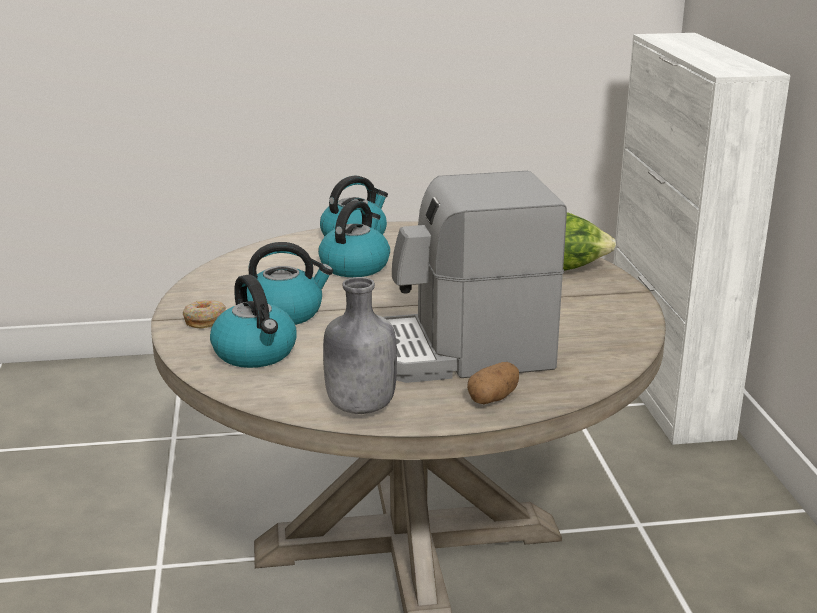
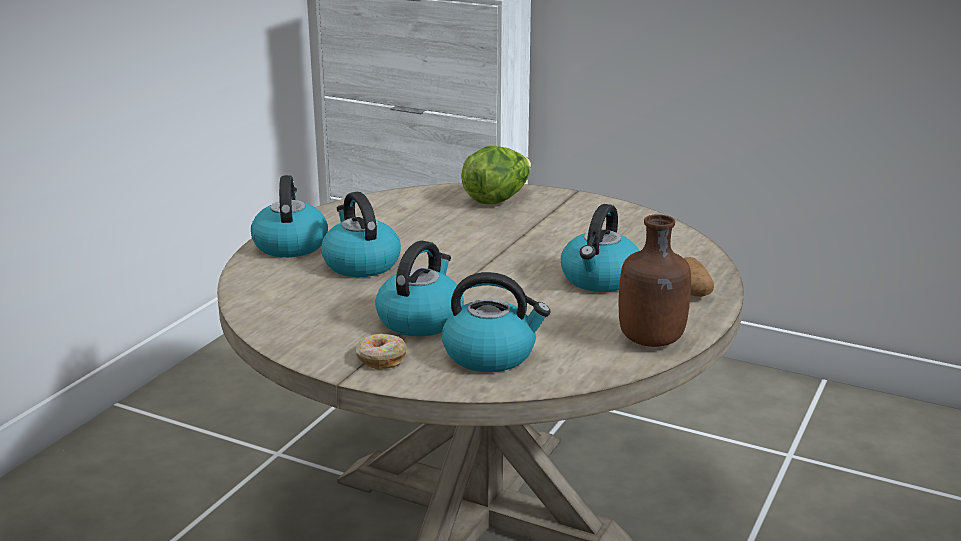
camera: 55 degrees left, 0 degrees up
grey bottle [323,277,397,414] -> brown bottle [619,214,691,347]
coffee machine [383,171,567,383] -> kettle [561,204,639,292]

